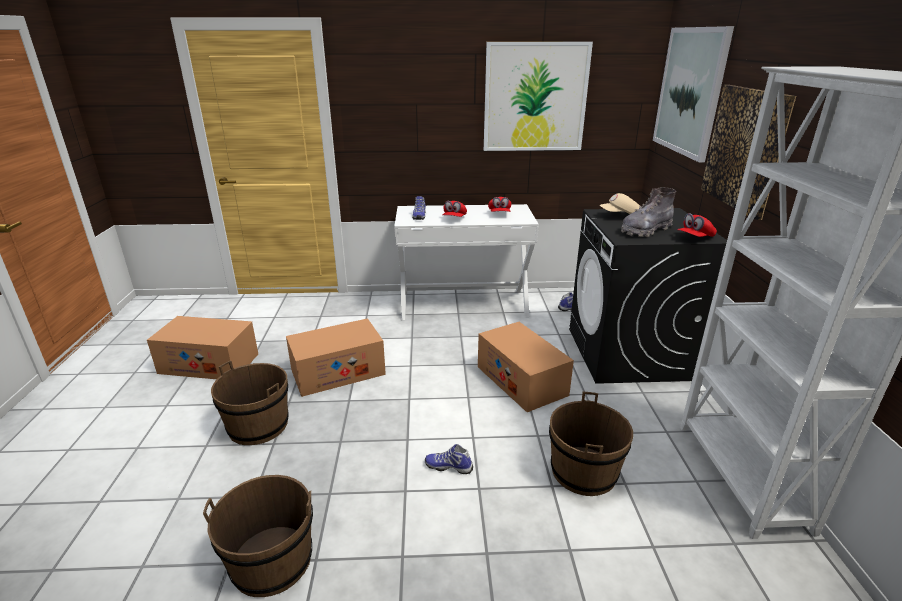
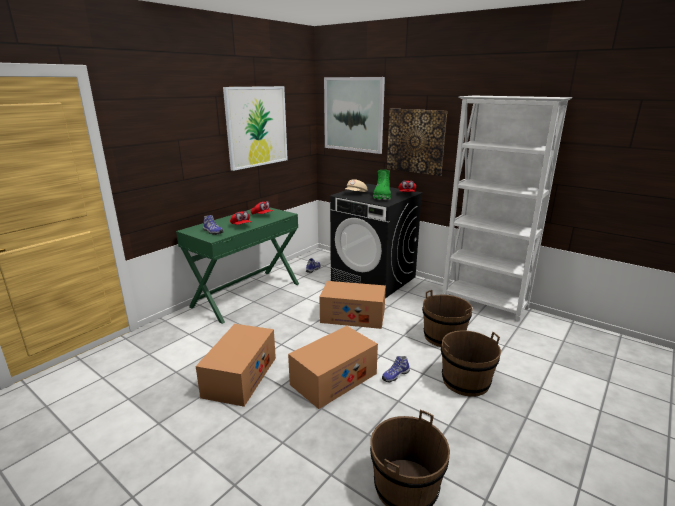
camera: 50 degrees left, 5 degrees down
cardboard box [147,316,258,379] -> cardboard box moved to [288,326,378,409]
brown bucket [211,360,289,445] -> brown bucket moved to [441,330,501,397]
white desk [394,204,539,320] -> green desk [176,207,299,324]
grey boot [621,187,676,237] -> green boot [373,170,391,200]

